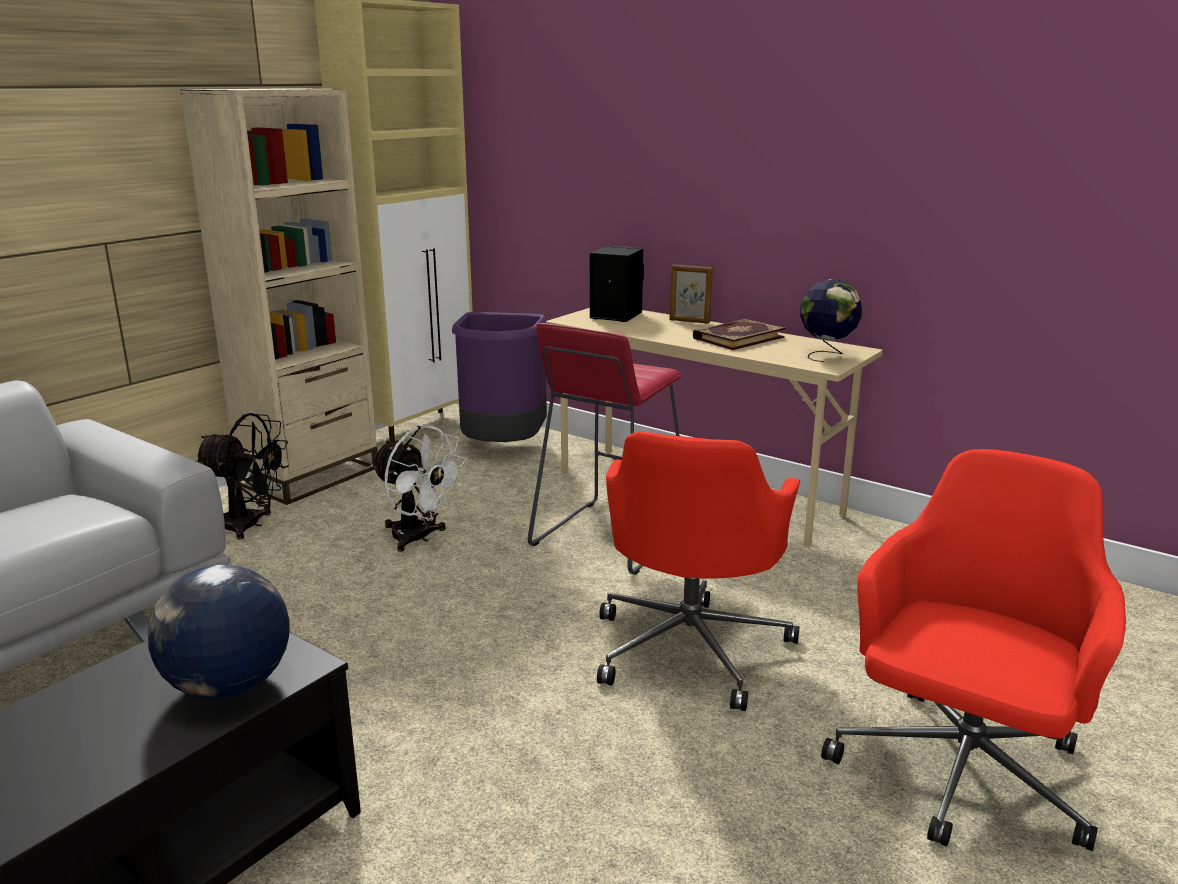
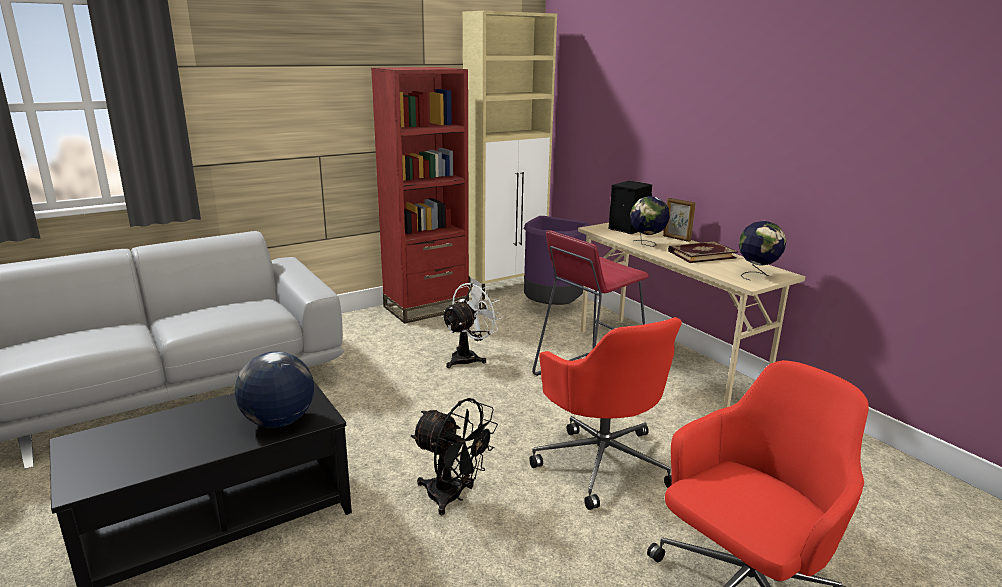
camera: 20 degrees right, 0 degrees up
beige bookcase [180,88,378,505] -> red bookcase [371,67,469,324]
black fan [196,413,288,540] -> black fan moved to [411,398,498,515]
white fan [371,425,467,552] -> white fan turned 105 degrees counterclockwise [441,281,503,368]
red office chair [597,431,800,711] -> red office chair turned 60 degrees counterclockwise [529,317,682,510]
none -> globe [630,196,670,247]

